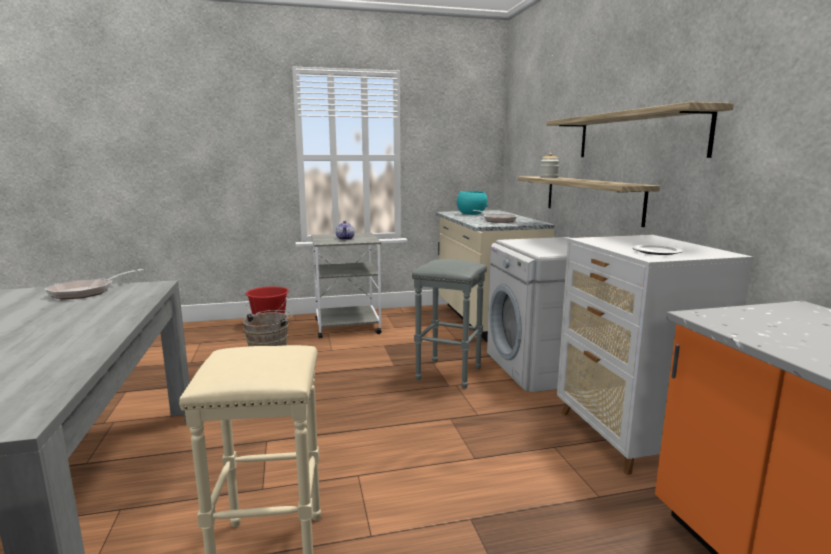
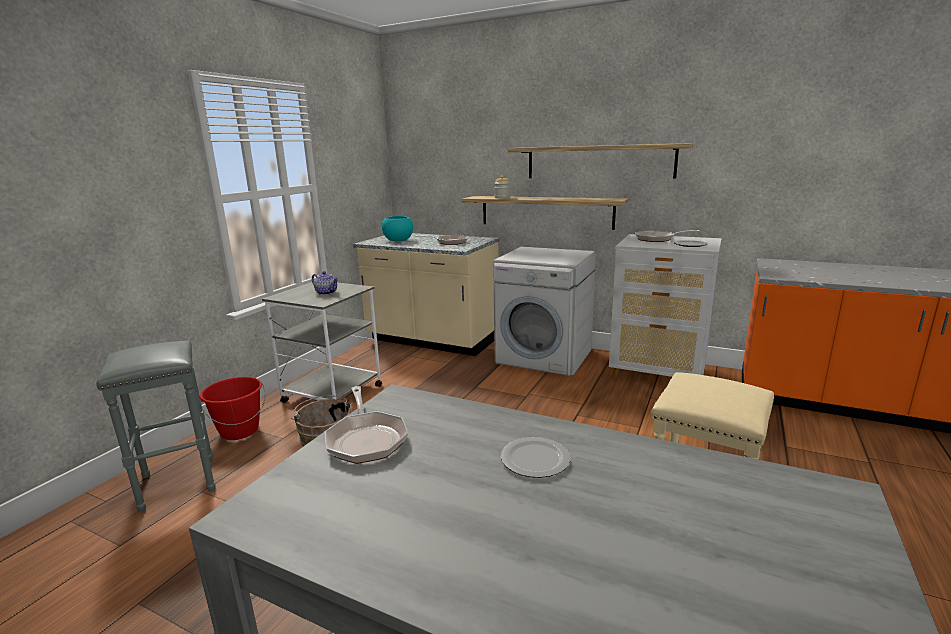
camera: 50 degrees left, 5 degrees up
grey stool [412,259,487,388] -> grey stool moved to [97,341,215,512]
none -> plate [501,437,571,478]
none -> frying pan [635,230,700,242]

